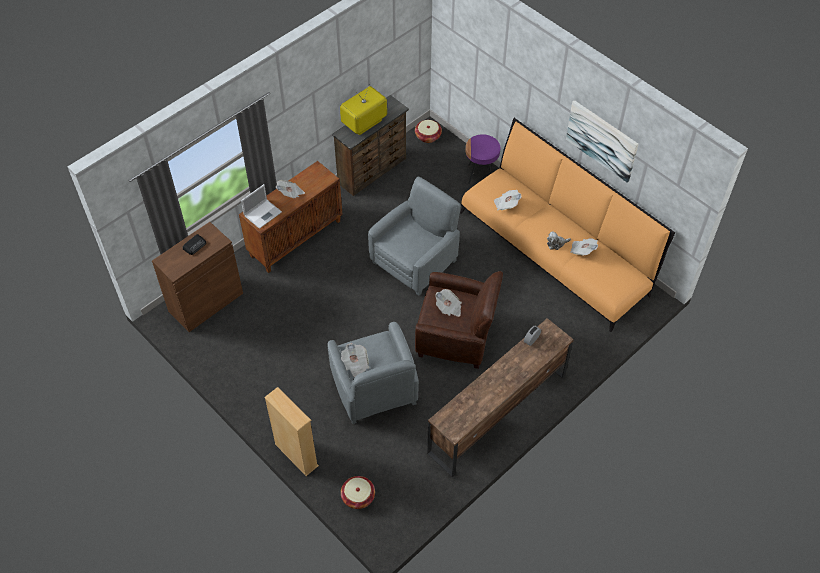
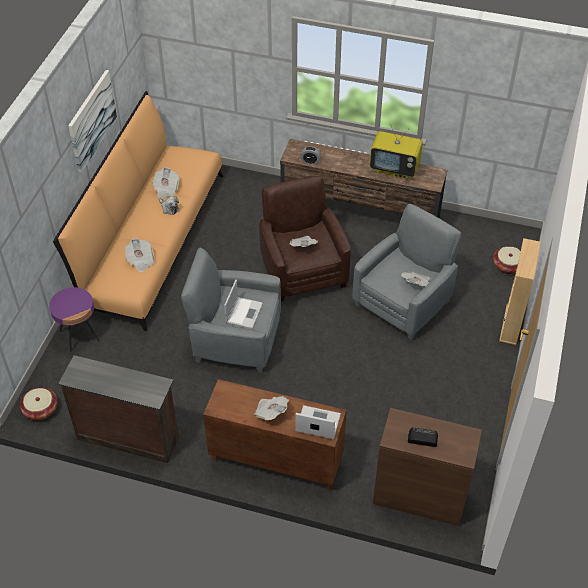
camera: 120 degrees left, 5 degrees down
television [340,85,387,135] -> television moved to [370,124,423,179]
none -> laptop [224,280,263,329]

